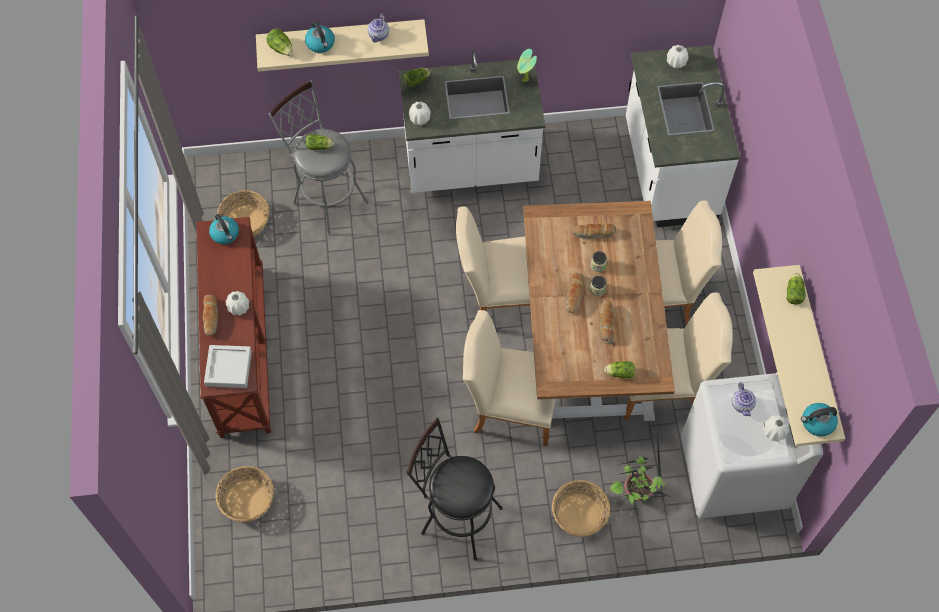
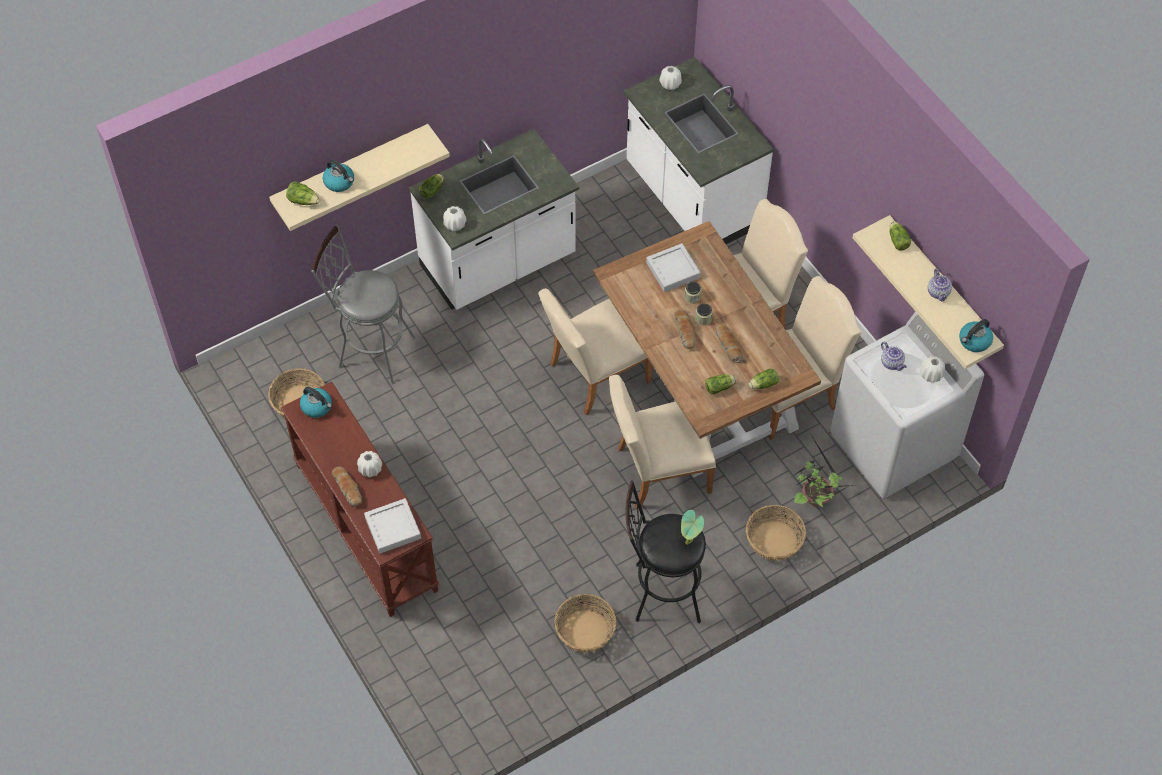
camera: 25 degrees left, 5 degrees down
basket [216,466,274,522] -> basket moved to [555,594,616,653]
lettuce [306,134,334,150] -> lettuce moved to [705,374,736,394]
teapot [368,13,389,43] -> teapot moved to [928,268,952,302]
potted plant [517,49,537,82] -> potted plant moved to [681,510,704,545]
bread [572,223,616,239] -> grey tray [646,243,701,292]

